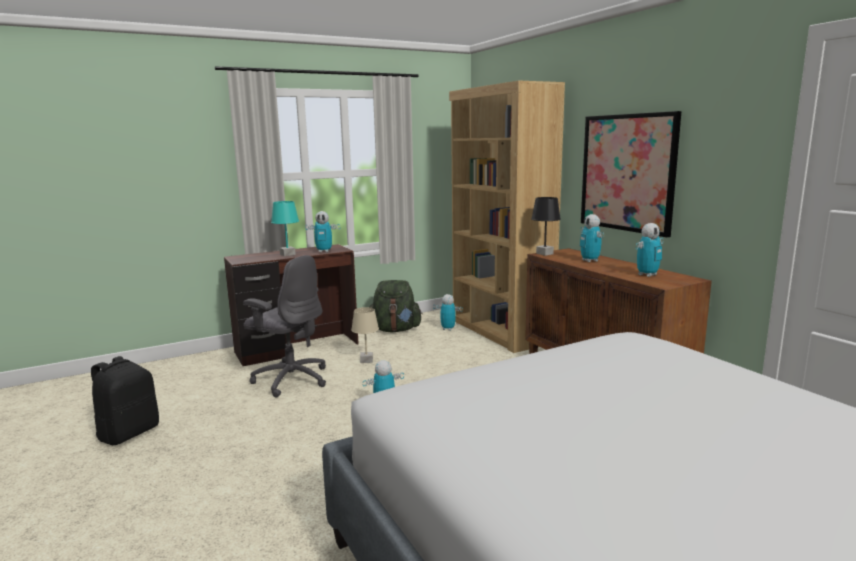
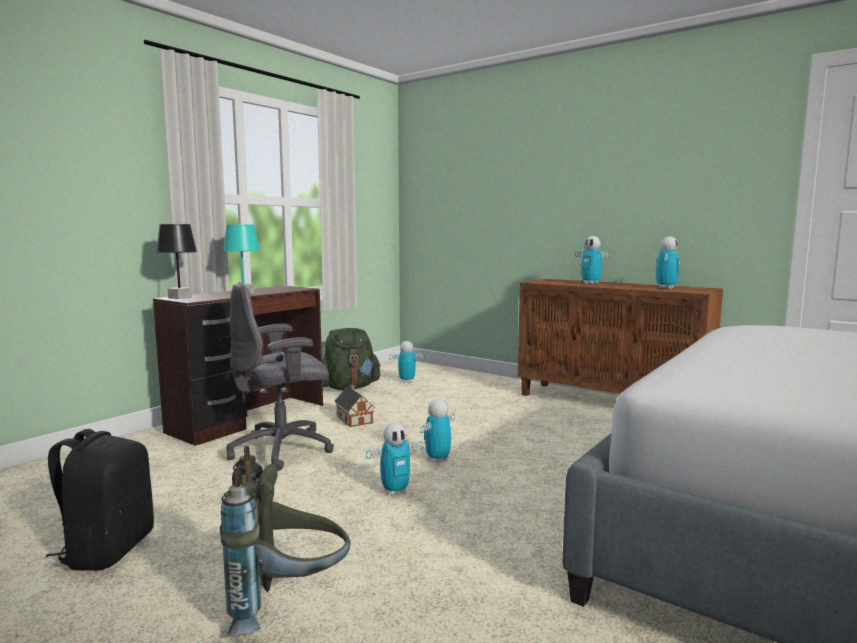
camera: 25 degrees left, 5 degrees down
grey office chair [243,255,326,398] -> grey office chair turned 150 degrees clockwise [227,282,334,471]
toy robot [305,211,341,253] -> toy robot moved to [366,423,423,496]
beige table lamp [351,307,379,363] -> toy house [335,384,374,427]
brown bookcase [449,80,565,353] -> none
black table lamp [531,197,561,256] -> black table lamp moved to [156,224,197,299]
picture [581,111,682,237] -> none
none -> grey backpack [220,446,351,634]

